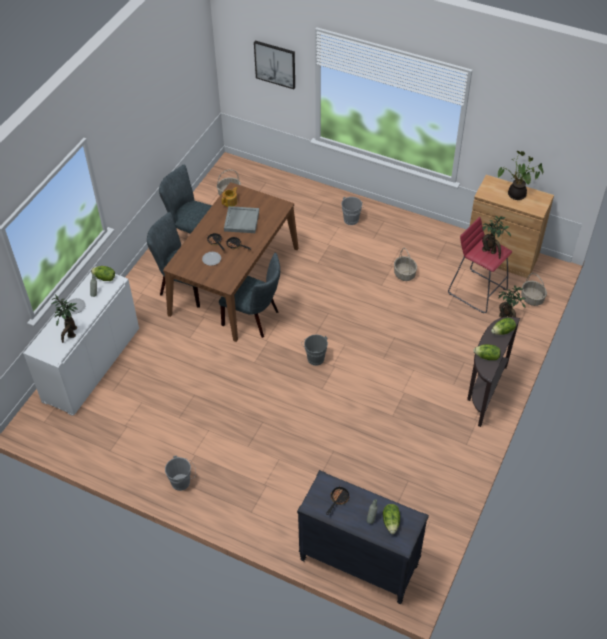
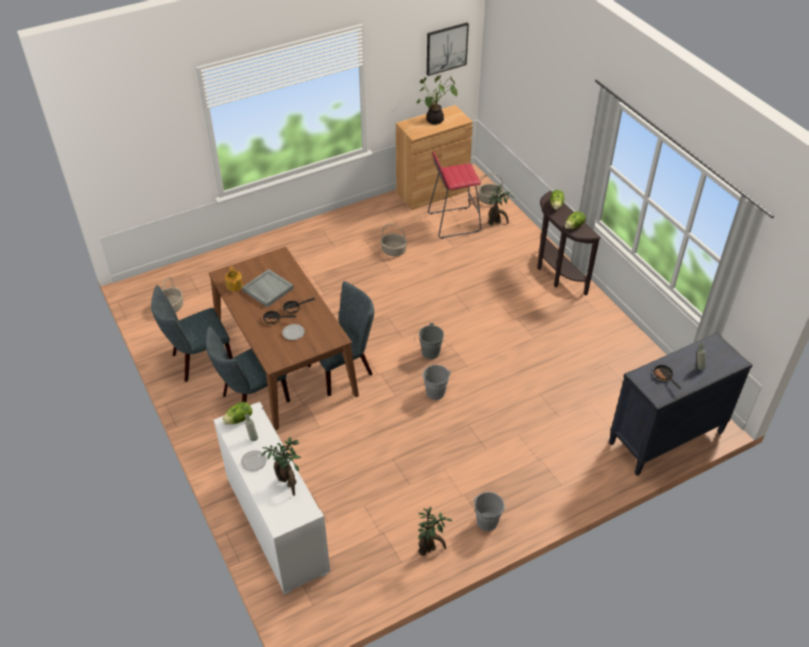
camera: 55 degrees left, 5 degrees down
picture [254,41,295,89] -> picture moved to [427,22,469,76]
grey bucket [342,197,366,225] -> grey bucket moved to [422,365,451,400]
lettuce [383,504,400,534] -> none
potted plant [481,215,511,259] -> potted plant moved to [418,507,452,556]

